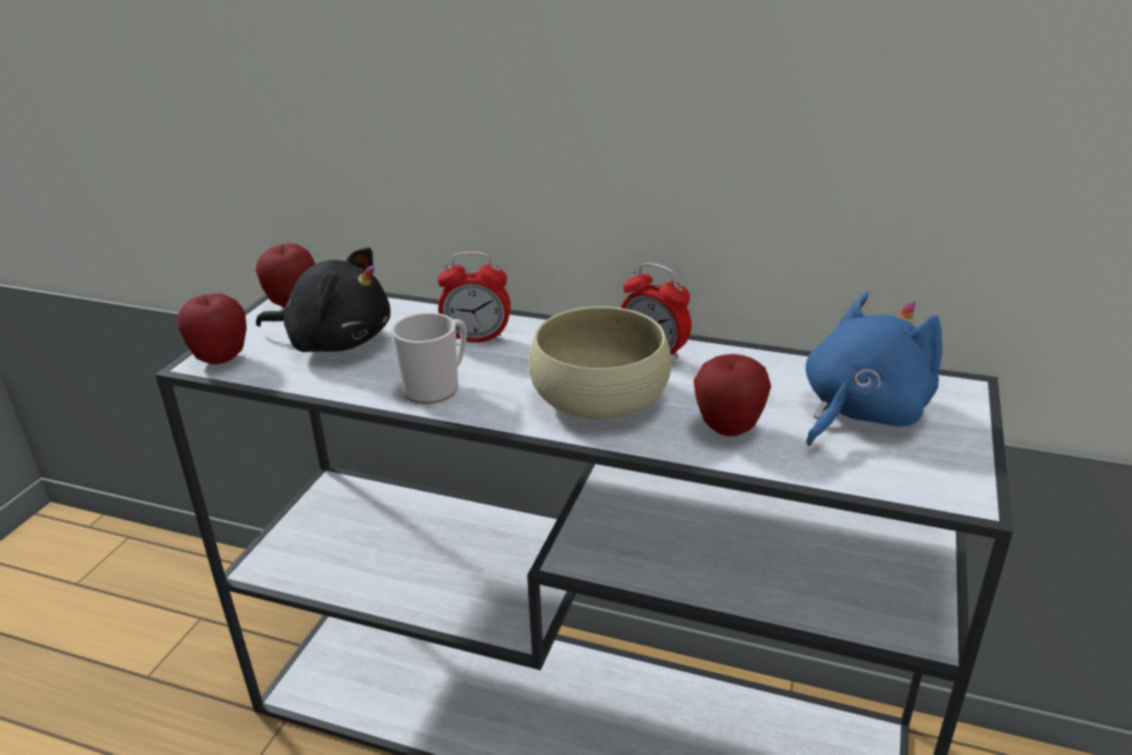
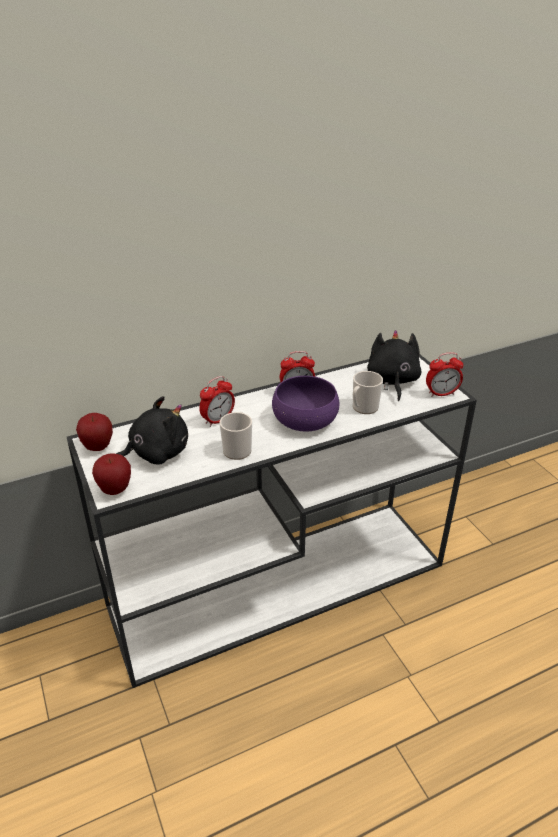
camera: 45 degrees left, 5 degrees up
beige bowl [528,306,672,419] -> purple bowl [272,376,339,432]
apple [693,354,771,436] -> mug [353,371,383,414]
blue plush toy [806,292,942,446] -> black plush toy [367,330,421,401]
none -> alarm clock [426,353,464,397]

